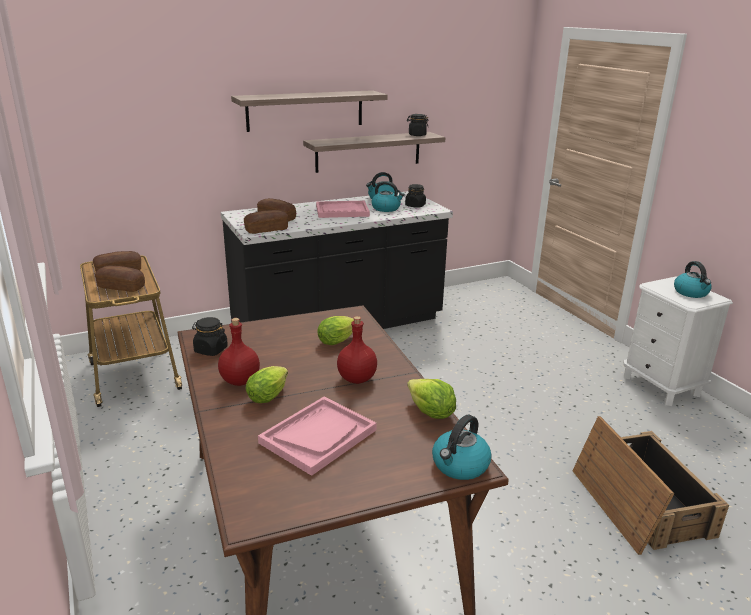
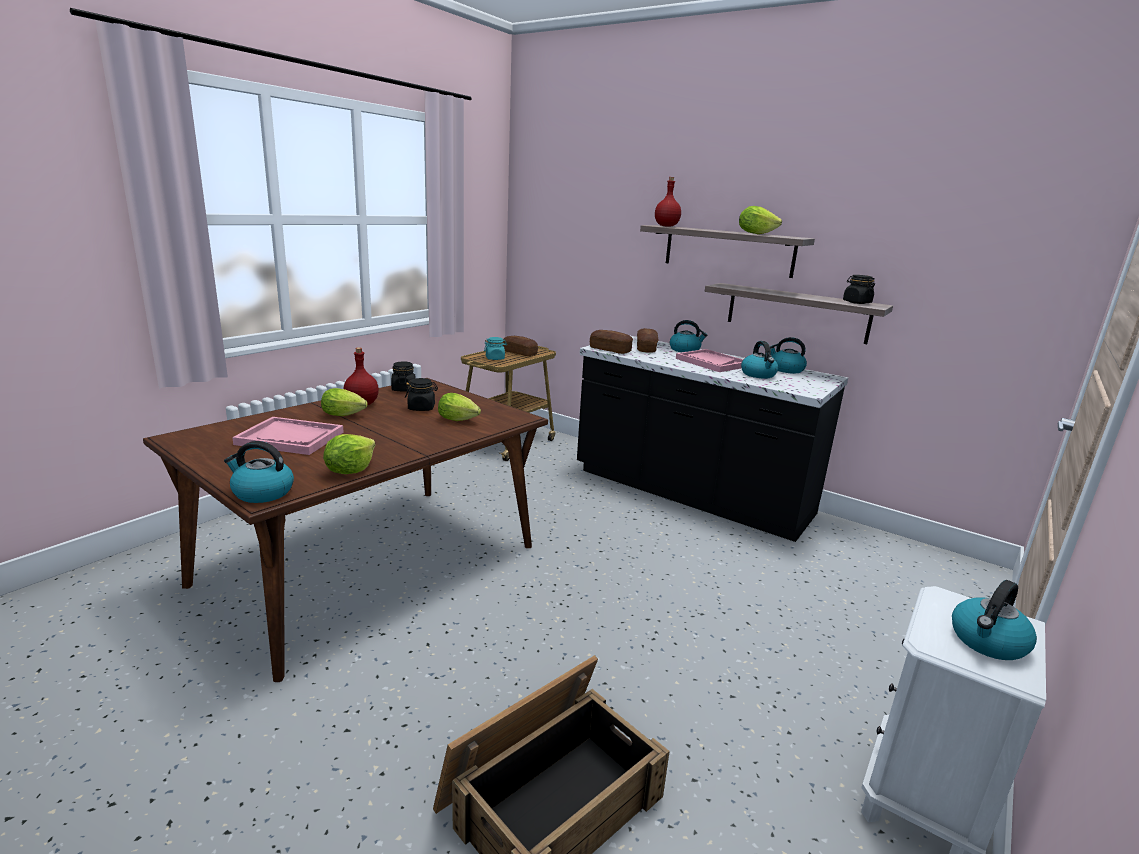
camera: 60 degrees right, 5 degrees down
bread [95,266,145,292] -> turquoise jar [484,337,507,360]
red bottle [337,316,377,384] -> red bottle moved to [655,177,681,227]
black jar [405,184,426,208] -> black jar moved to [405,378,438,411]
none -> kettle [670,320,707,352]
none -> lettuce [739,206,782,234]

